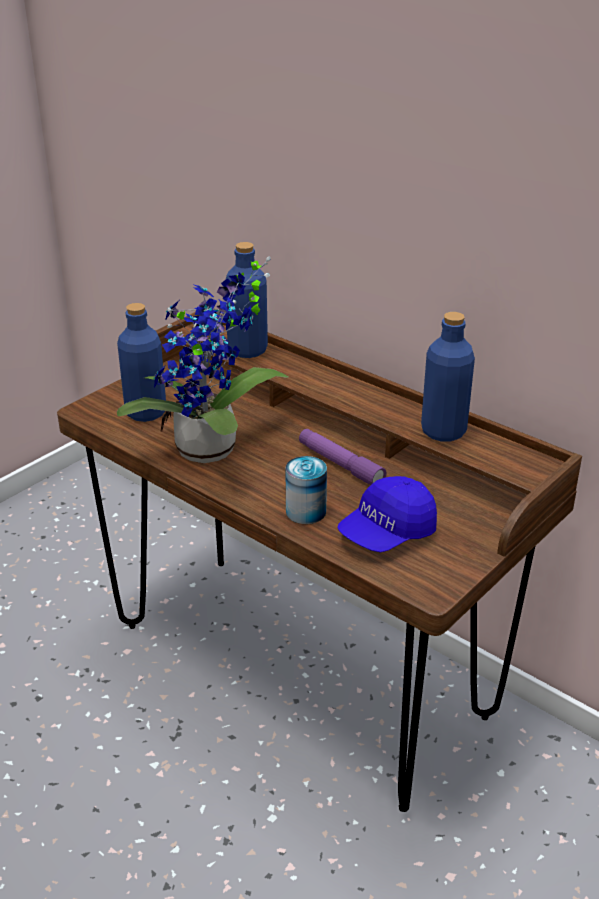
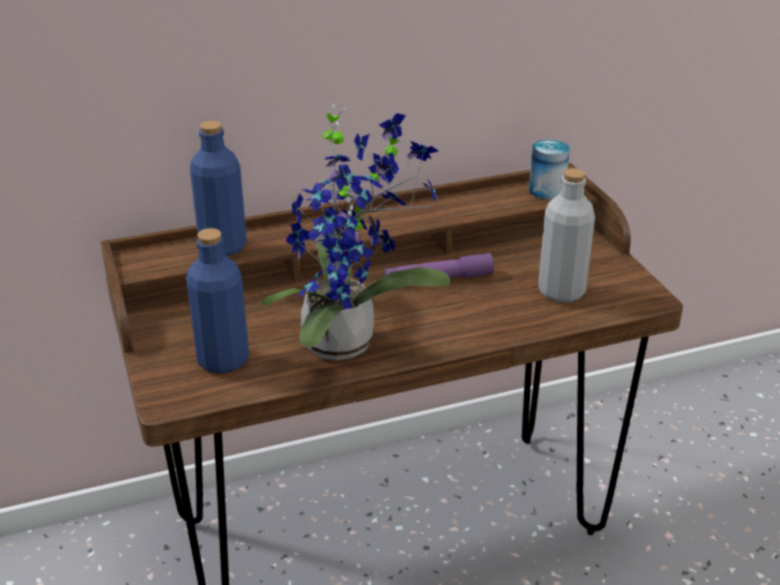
camera: 60 degrees left, 0 degrees up
can [285,456,327,524] -> can moved to [529,139,570,200]
blue cap [337,476,437,553] -> grey bottle [538,168,595,303]
blue bottle [421,312,475,442] -> none

